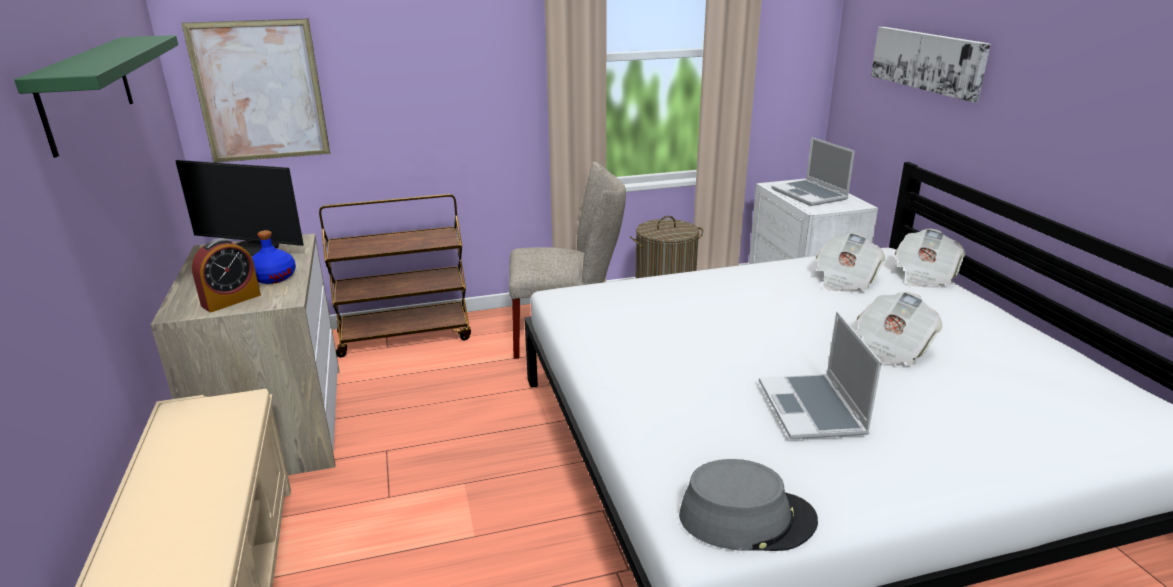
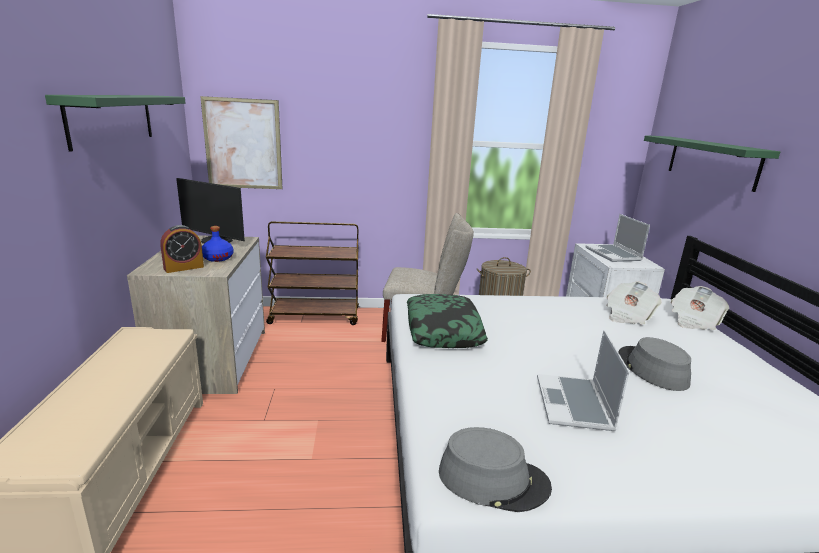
camera: 10 degrees right, 5 degrees down
newspaper [856,292,942,365] -> grey hat [618,337,691,391]
picture [871,27,991,102] -> green shelf [644,135,780,192]
none -> pillow [407,294,488,348]

